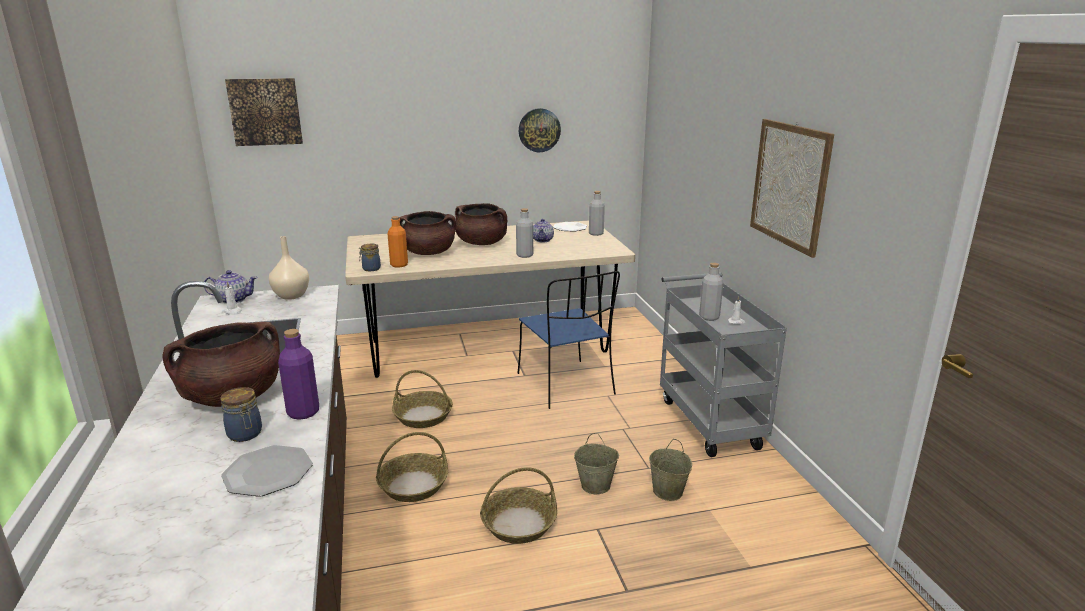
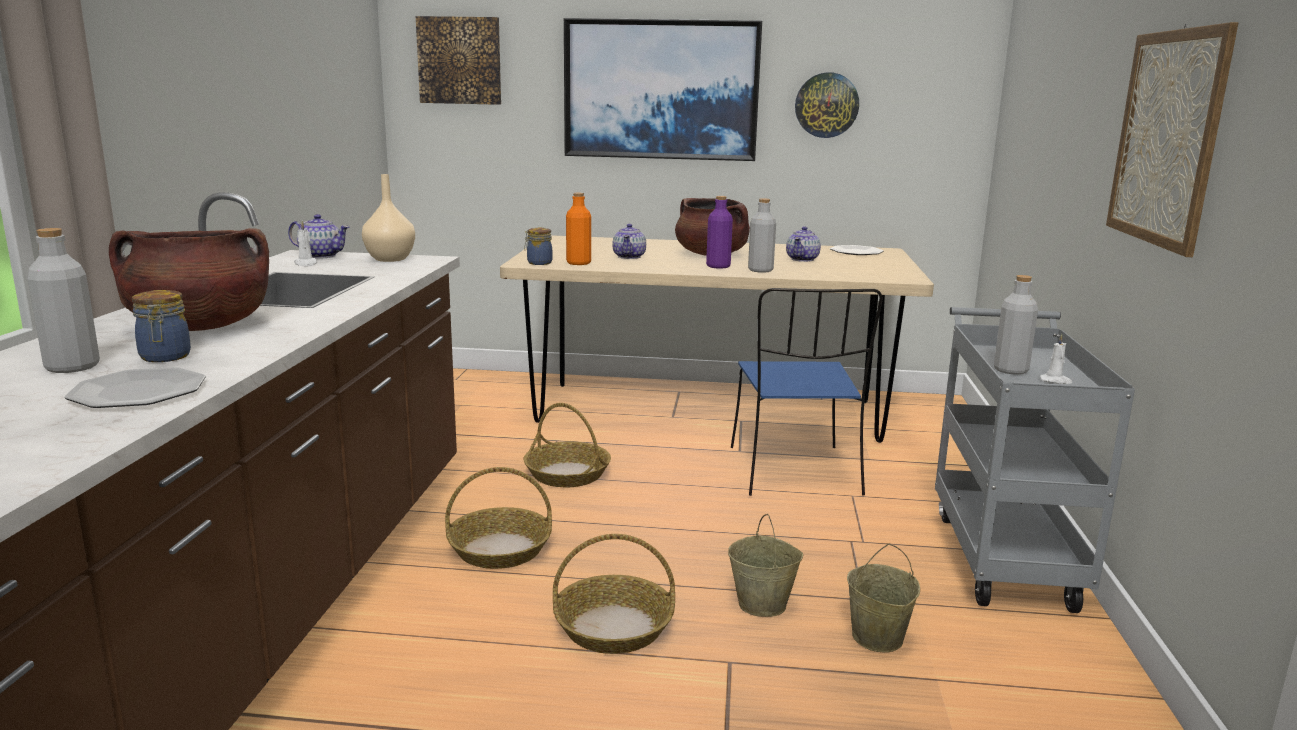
camera: 20 degrees right, 5 degrees down
purple bottle [278,329,319,420] -> purple bottle moved to [706,196,733,269]
brown cooking pot [399,211,457,255] -> teapot [612,224,646,259]
grey bottle [589,191,605,236] -> grey bottle moved to [27,228,100,373]
none -> picture [564,18,762,161]

